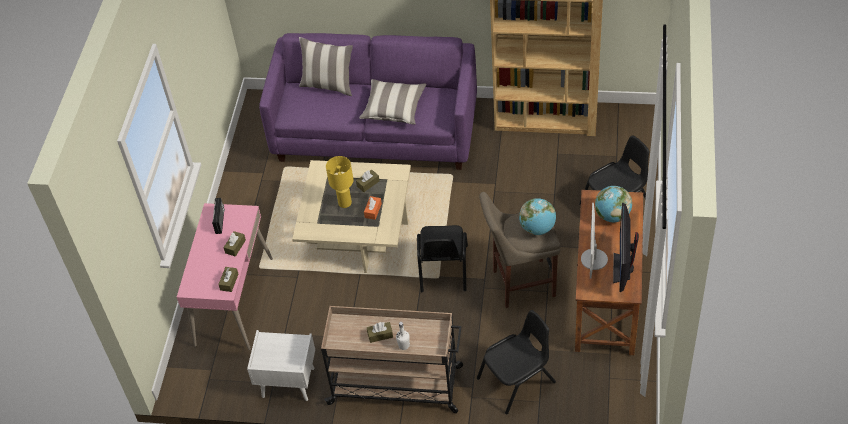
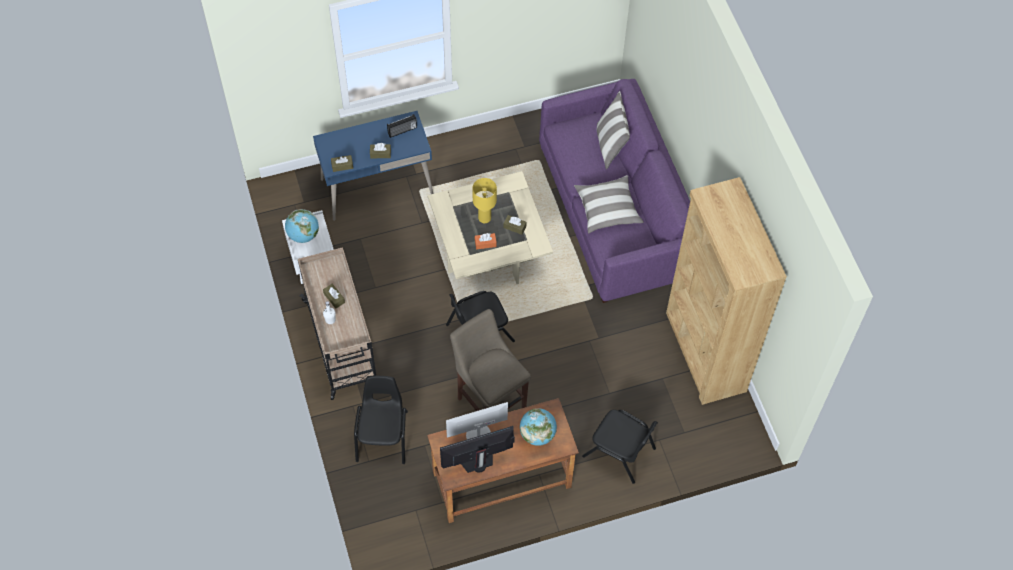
camera: 60 degrees right, 10 degrees up
pink desk [177,203,273,350] -> blue desk [313,111,433,221]
black chair [477,310,556,414] -> black chair turned 120 degrees counterclockwise [354,376,408,464]
globe [519,198,556,235] -> globe moved to [285,209,319,243]

